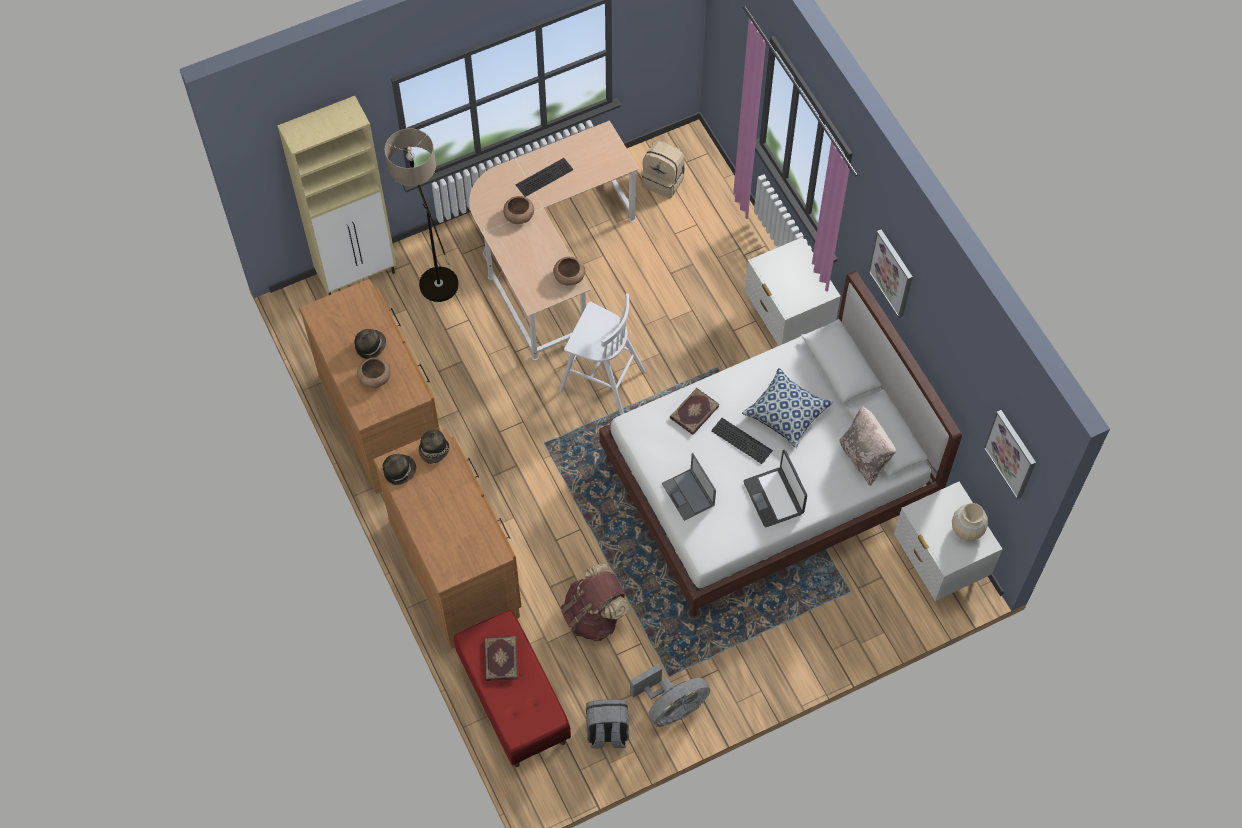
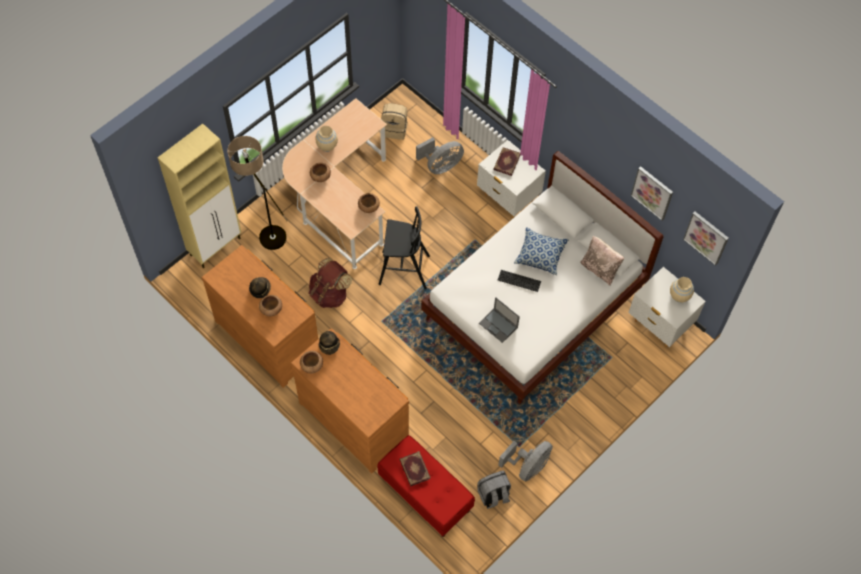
camera: 20 degrees left, 0 degrees up
hat [383,454,416,485] -> brown bowl [300,351,323,374]
keyboard [516,158,574,197] -> beige vase [315,126,338,152]
white stool [559,293,646,415] -> black stool [379,206,430,289]
brown backpack [560,564,628,641] -> brown backpack moved to [308,258,352,308]
book [670,388,719,435] -> book moved to [493,147,520,176]
laptop [744,450,807,527] -> none
picture [868,230,913,318] -> picture moved to [631,166,673,221]
none -> grey fan [416,137,464,174]

